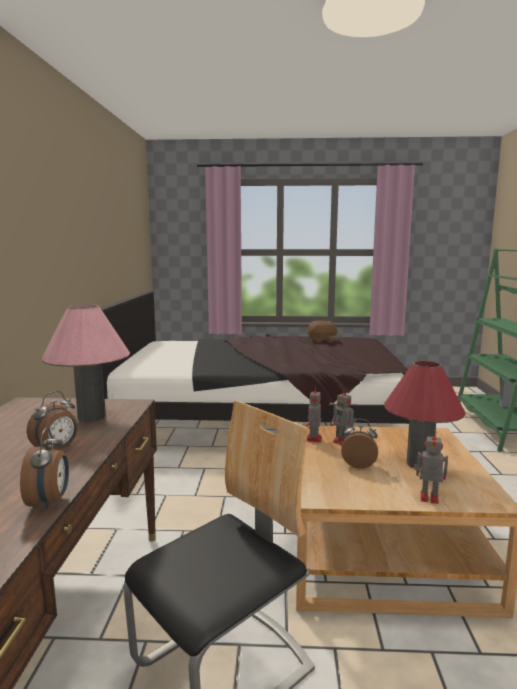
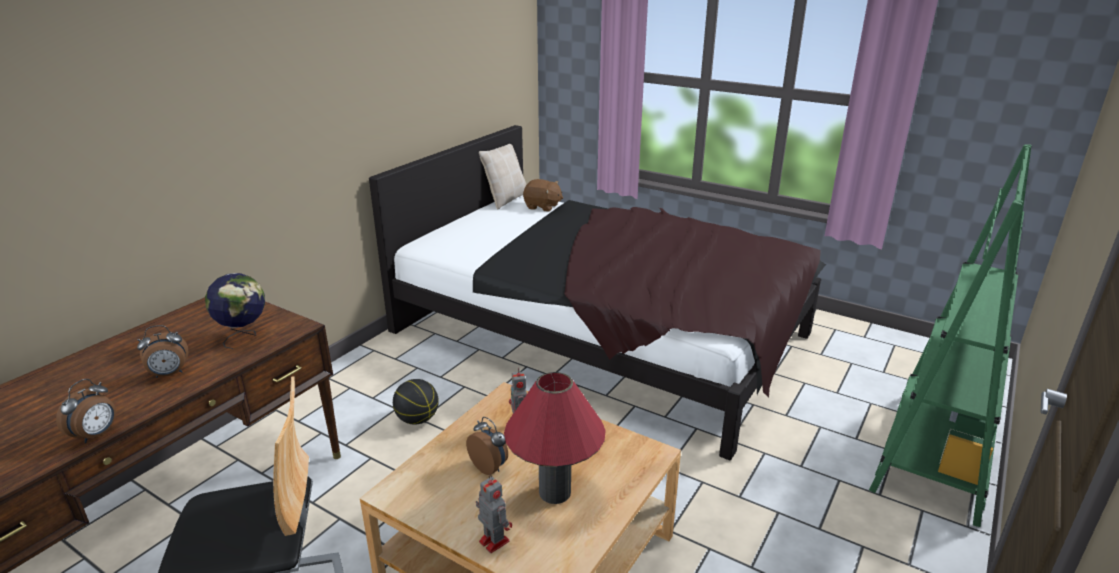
camera: 30 degrees right, 15 degrees up
pink table lamp [42,304,130,422] -> globe [205,273,265,349]
toy robot [306,386,322,442] -> none
brown plush toy [308,320,338,343] -> brown plush toy moved to [523,179,563,212]
none -> basketball [393,379,439,425]
none -> beige pillow [479,144,527,210]

